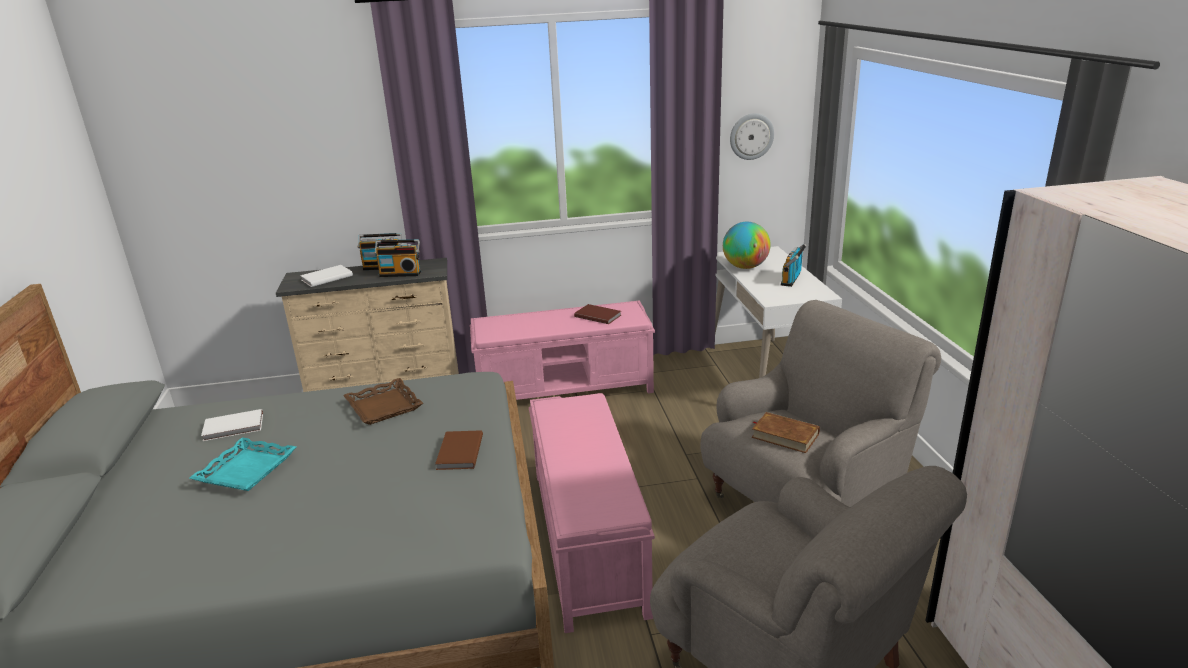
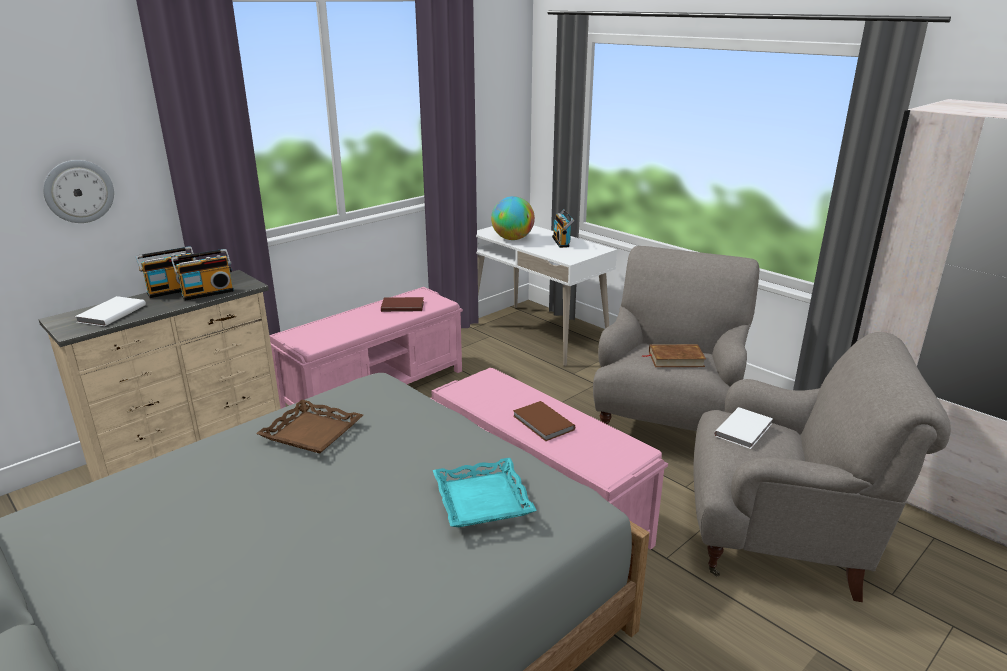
camera: 35 degrees left, 0 degrees up
turquoise tray [189,437,296,491] -> turquoise tray moved to [433,458,537,527]
white book [201,409,263,441] -> white book moved to [714,407,773,449]
brown book [435,430,483,470] -> brown book moved to [513,401,575,441]
wall clock [730,113,774,160] -> wall clock moved to [43,160,114,223]

